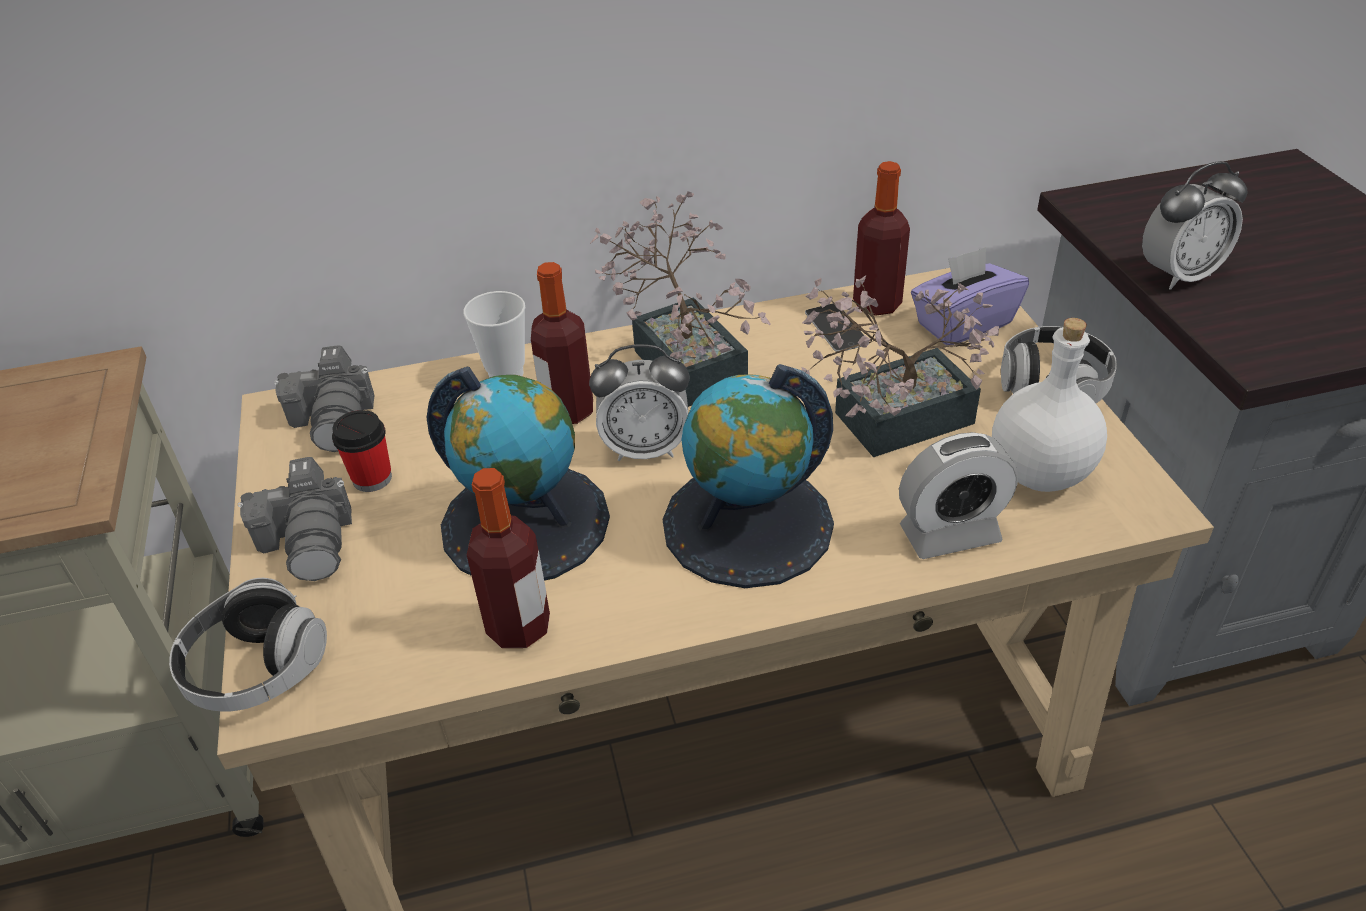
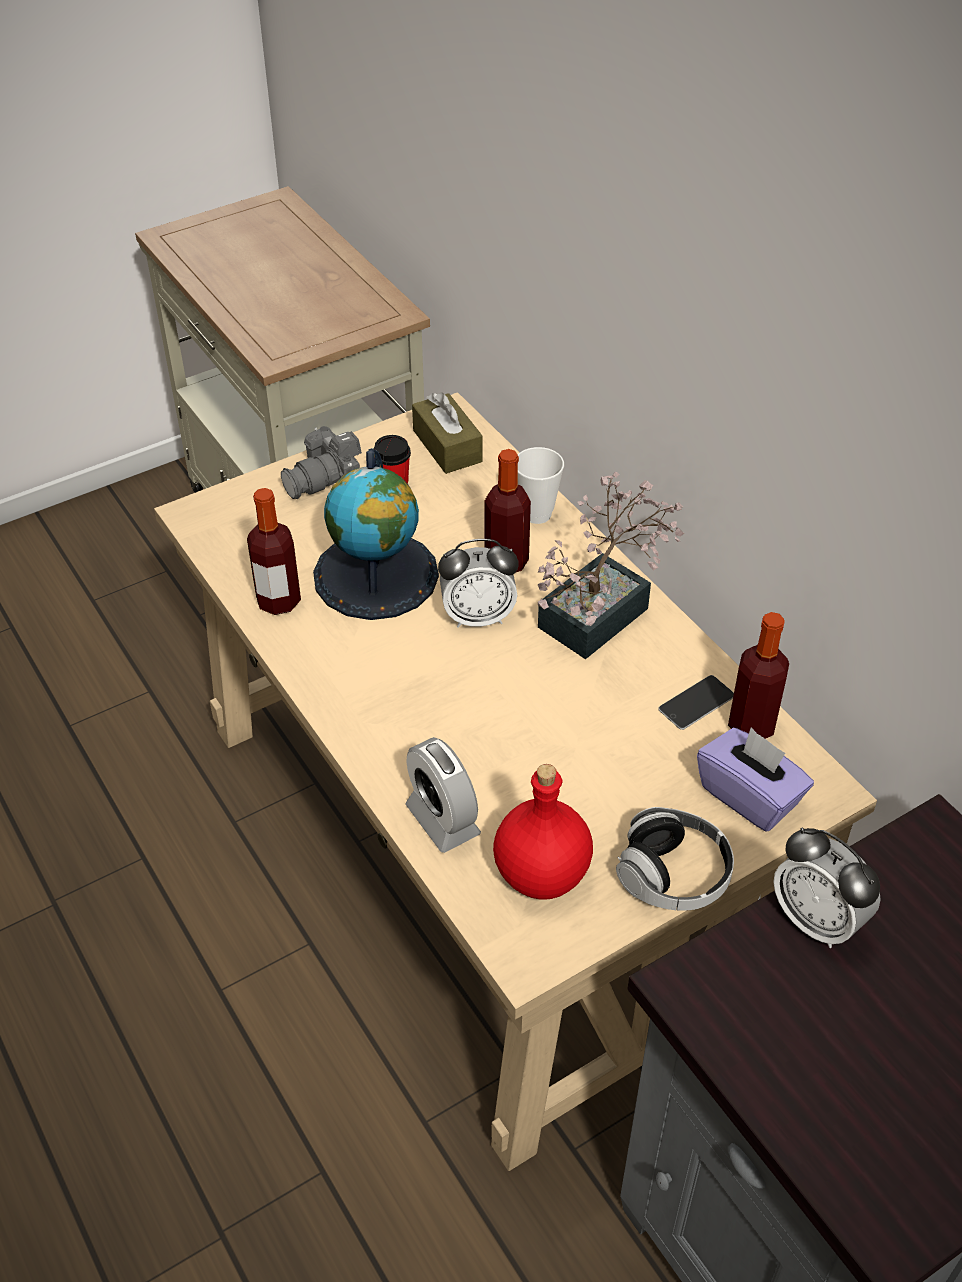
camera: 70 degrees right, 5 degrees up
headphones [169,578,327,712] -> none
camera [274,345,374,452] -> brown tissue box [412,392,483,474]
alarm clock [589,344,690,461] -> alarm clock turned 75 degrees counterclockwise [438,539,519,628]
globe [663,364,834,588] -> none
potted plant [802,275,999,457] -> none
white bottle [992,318,1107,492] -> red bottle [493,764,593,900]

